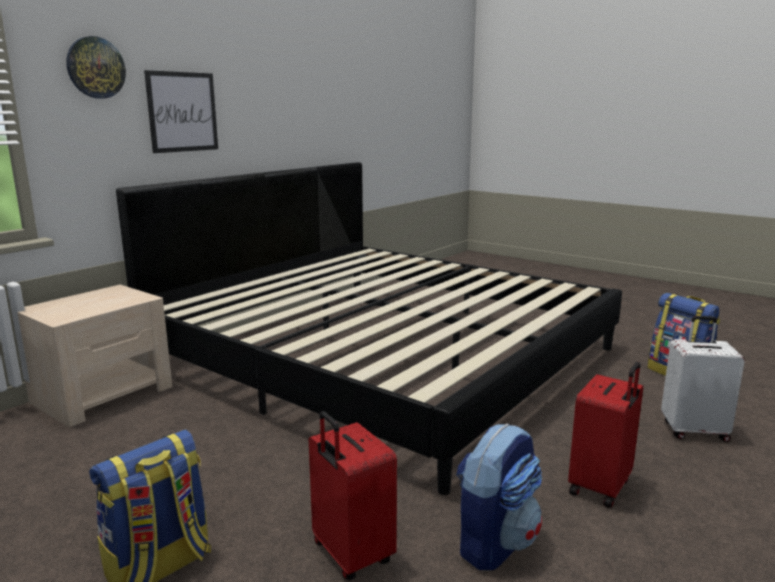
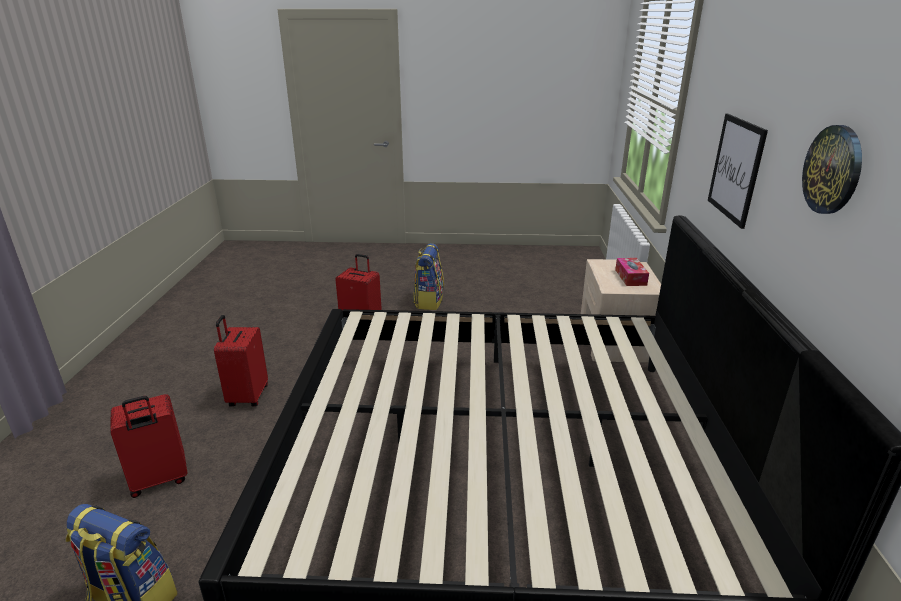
camera: 145 degrees right, 10 degrees up
wall clock [66,36,126,99] -> wall clock moved to [802,125,862,214]
backpack [456,424,542,570] -> none
white suitcase [661,316,745,442] -> red suitcase [110,394,187,498]
none -> tissue box [615,258,649,286]

